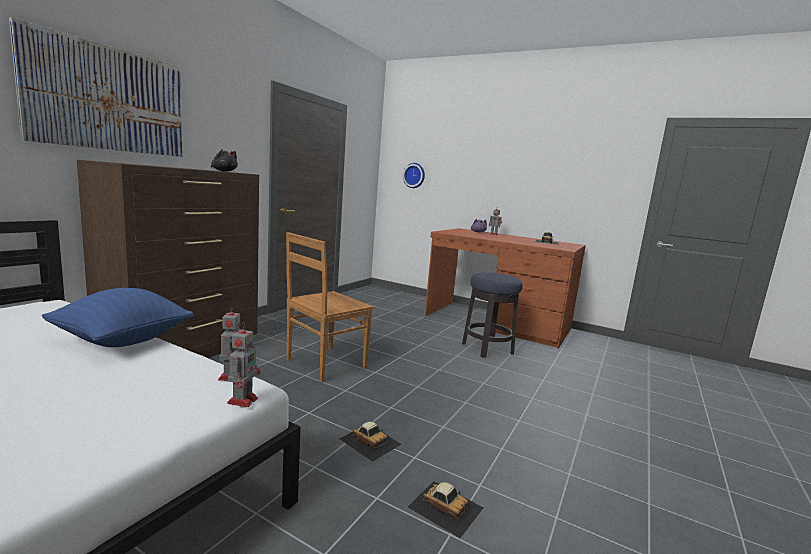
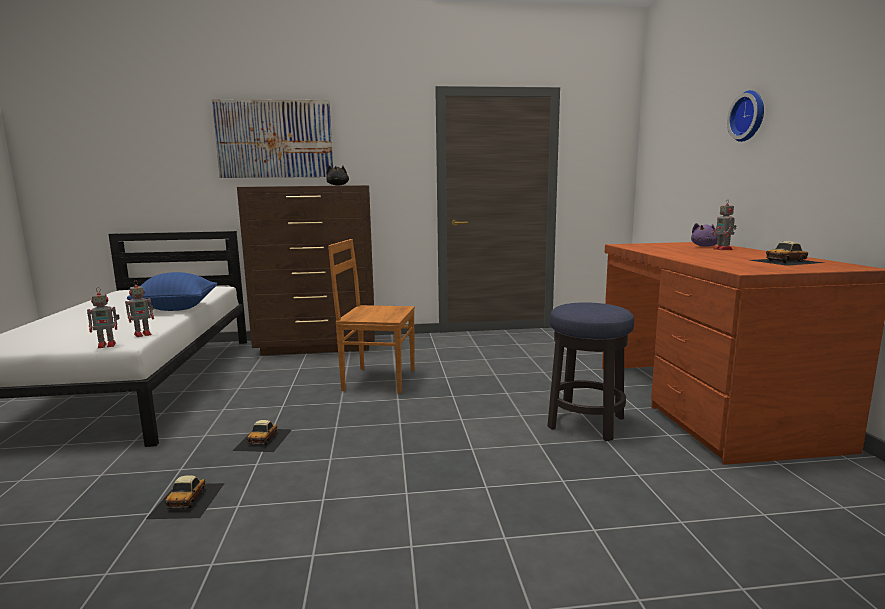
camera: 55 degrees right, 0 degrees up
wall clock [403,163,425,188] -> wall clock moved to [727,90,764,142]

